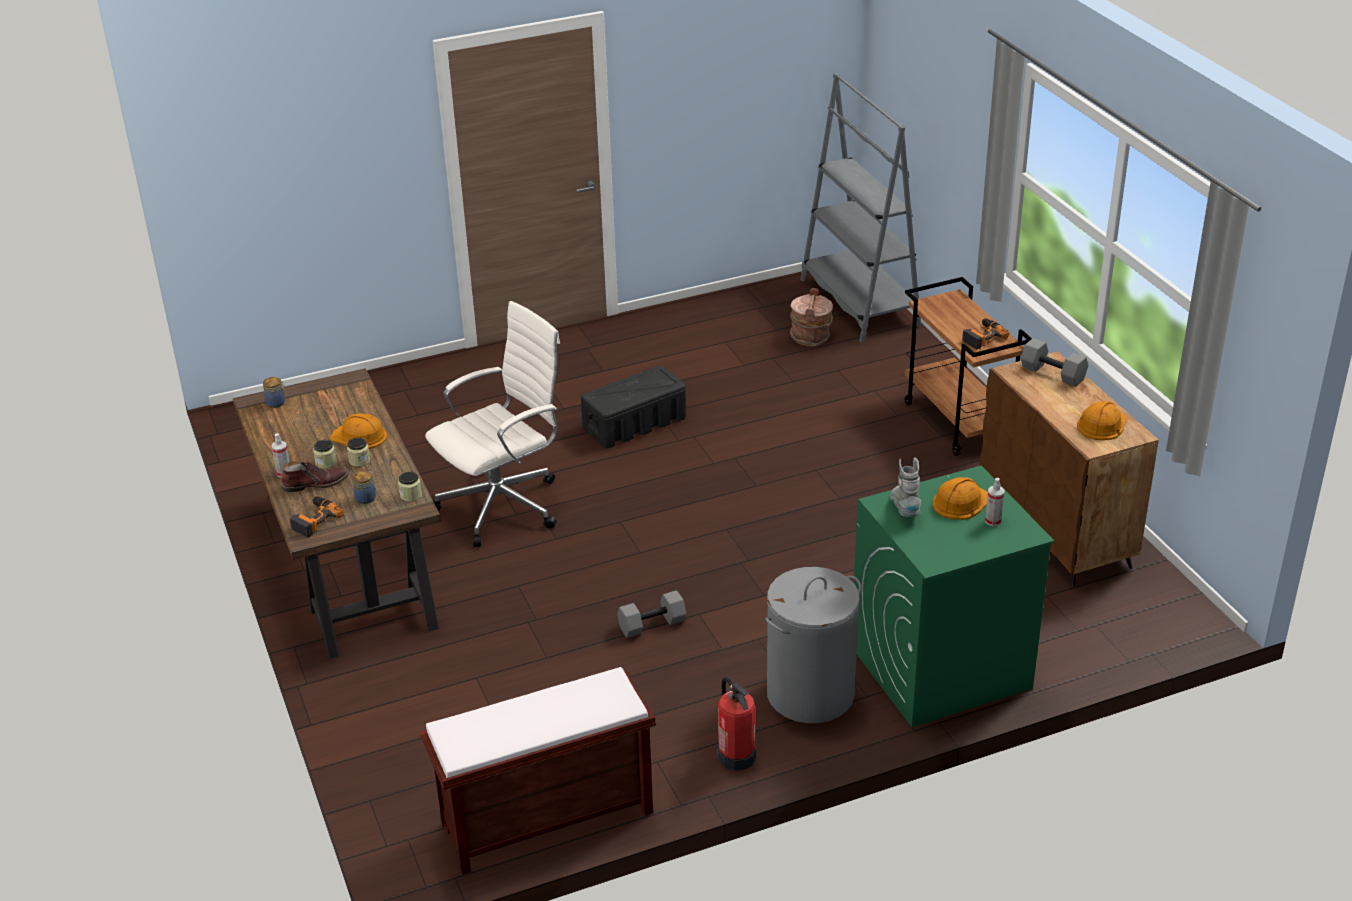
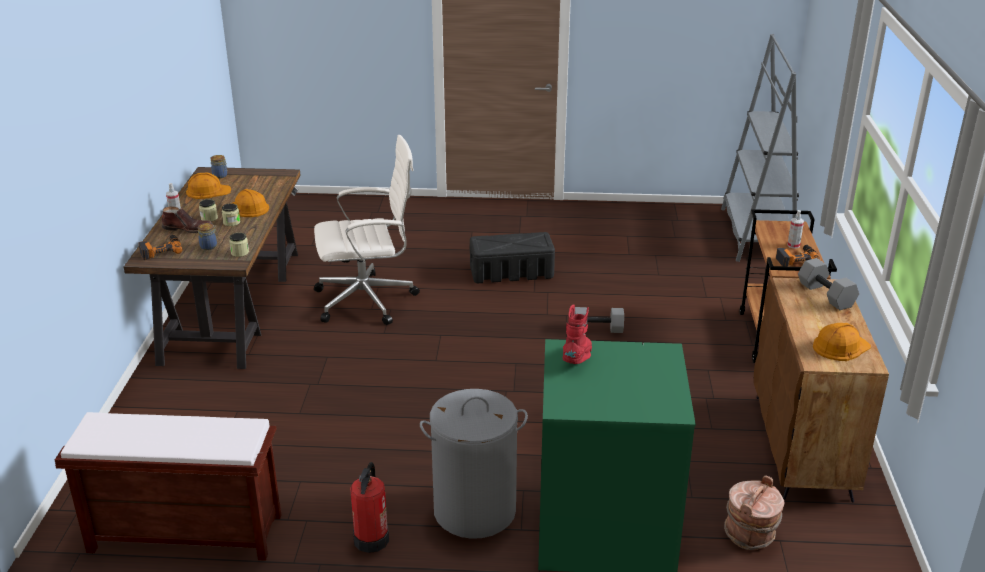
camera: 25 degrees right, 5 degrees down
grey dumbbell [617,590,686,638] -> grey dumbbell moved to [575,307,624,333]
brown bucket [790,288,833,347] -> brown bucket moved to [724,475,785,550]
grey boot [890,457,921,517] -> red boot [563,304,592,364]
orange hard hat [933,477,988,520] -> orange hard hat moved to [186,173,231,199]
spray bottle [985,478,1004,526] -> spray bottle moved to [787,210,804,249]

